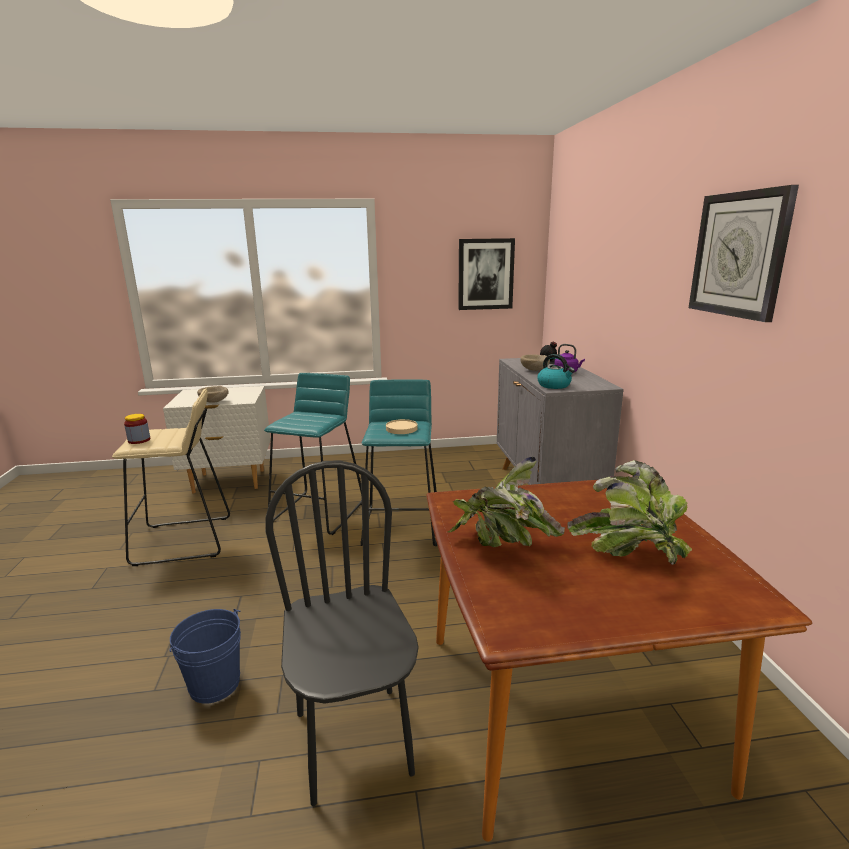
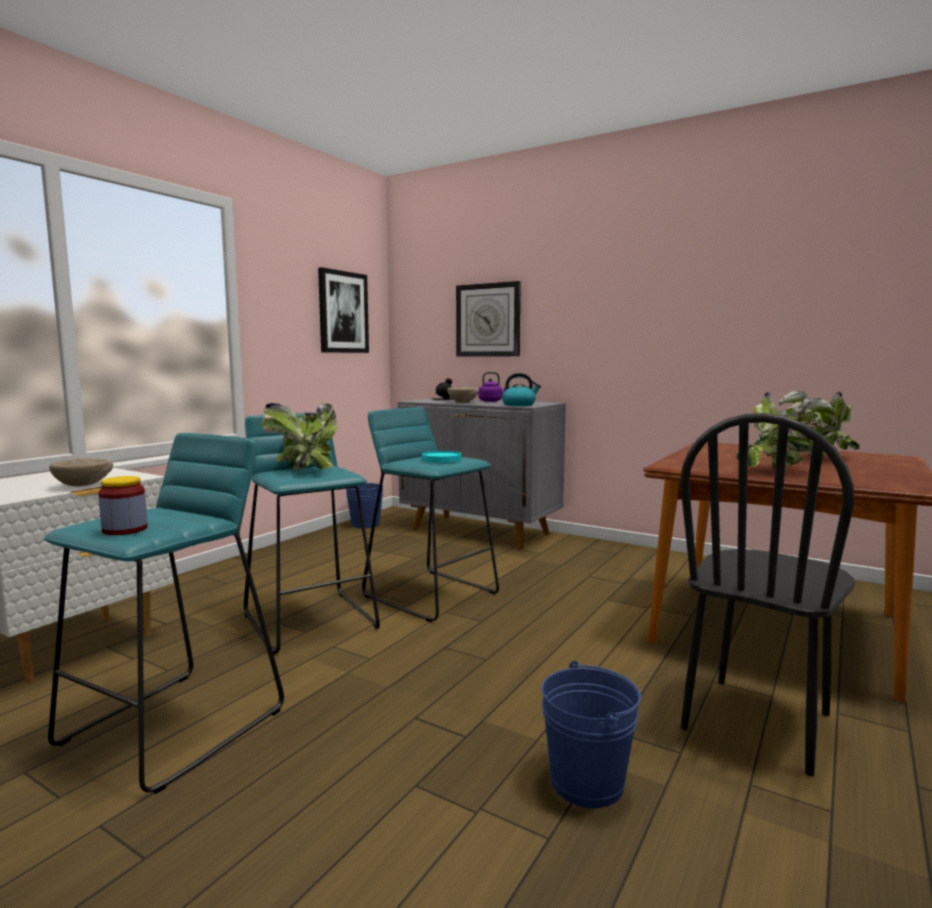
camera: 50 degrees left, 10 degrees down
beige stool [112,389,230,566] -> turquoise stool [43,433,284,794]
black chair [265,460,419,806] -> black chair turned 75 degrees counterclockwise [680,413,855,776]
beige plate [386,419,418,434] -> turquoise plate [422,451,461,463]
wall clock [689,185,799,322] -> wall clock moved to [456,281,521,357]
none -> potted plant [261,403,337,470]
none -> blue bucket [346,483,383,528]

